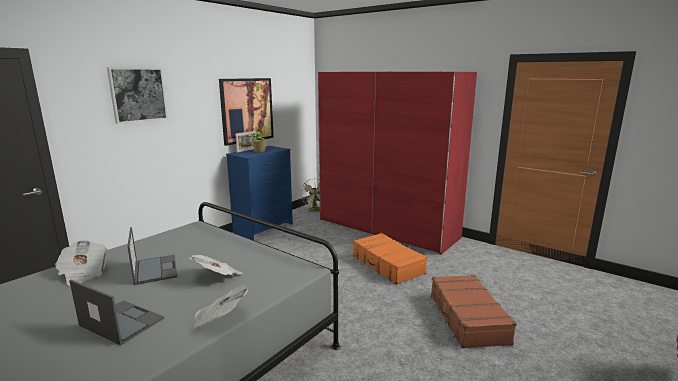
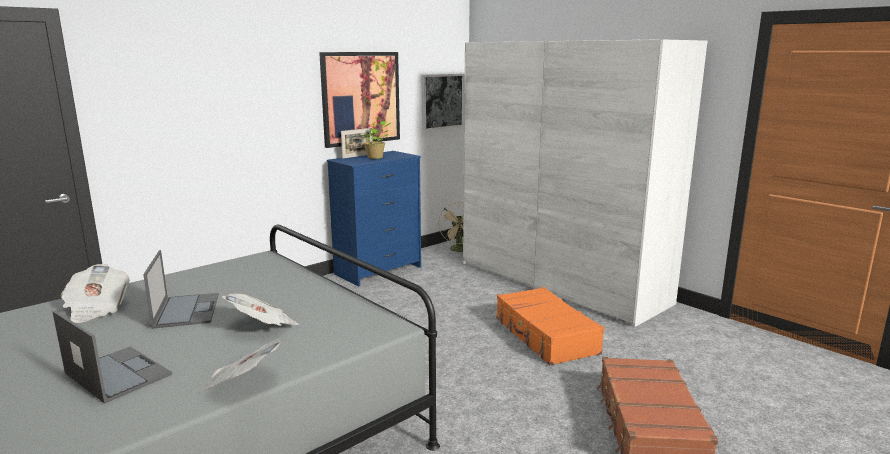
camera: 10 degrees right, 0 degrees up
picture [107,67,168,124] -> picture moved to [422,74,464,131]
red wardrobe [318,71,477,255] -> white wardrobe [463,39,707,327]

